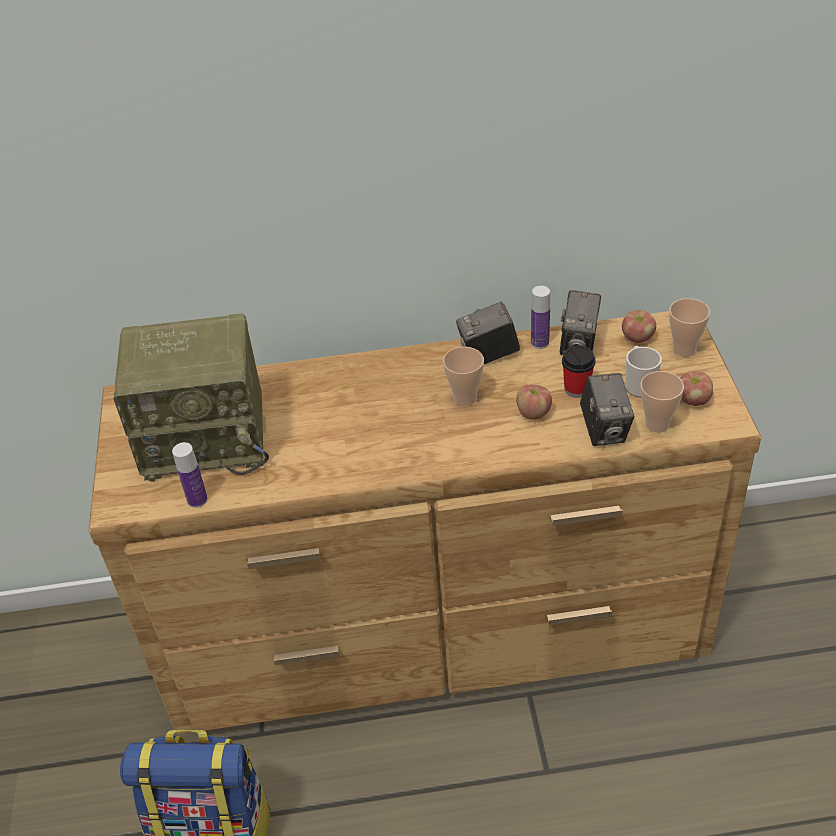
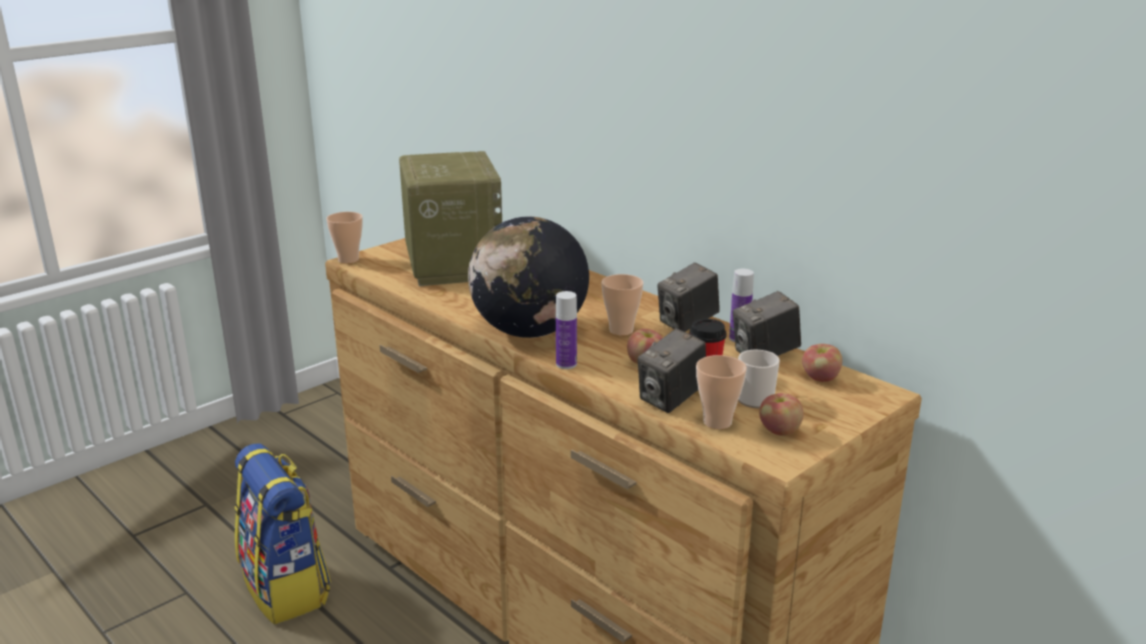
camera: 50 degrees right, 20 degrees down
radio [113,313,269,482] -> radio turned 150 degrees counterclockwise [399,151,502,286]
bottle [172,442,208,508] -> bottle moved to [556,291,577,369]
camera [456,302,520,364] -> camera turned 75 degrees counterclockwise [657,262,720,332]
cup [669,298,710,357] -> cup moved to [326,212,363,264]
none -> globe [468,216,589,338]

